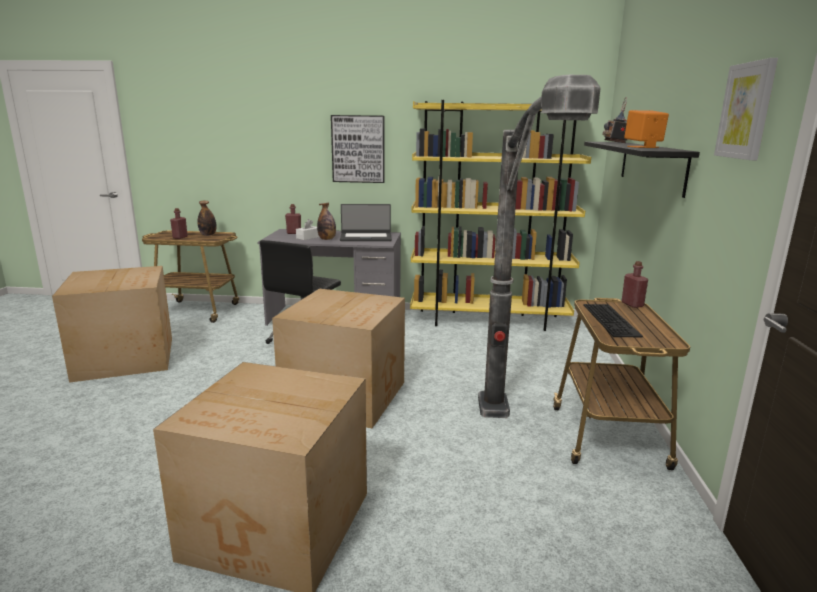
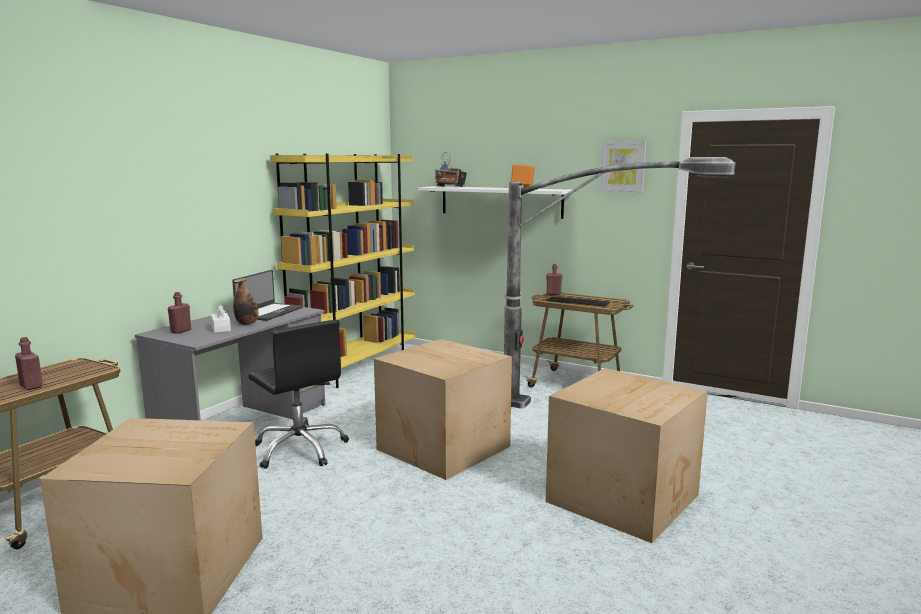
camera: 65 degrees left, 5 degrees down
bottle [197,201,217,236] -> none
picture [331,115,385,183] -> none
black shelf [584,142,700,198] -> white shelf [418,186,575,219]

